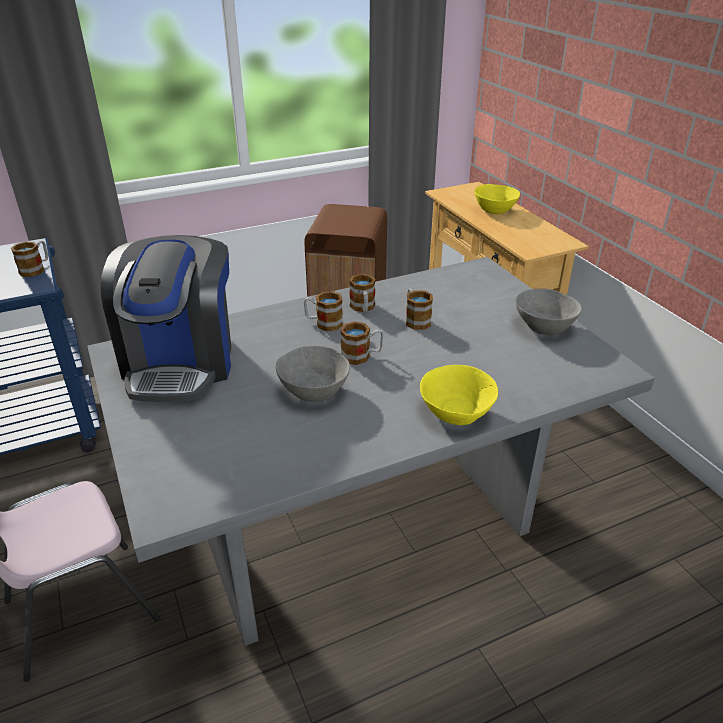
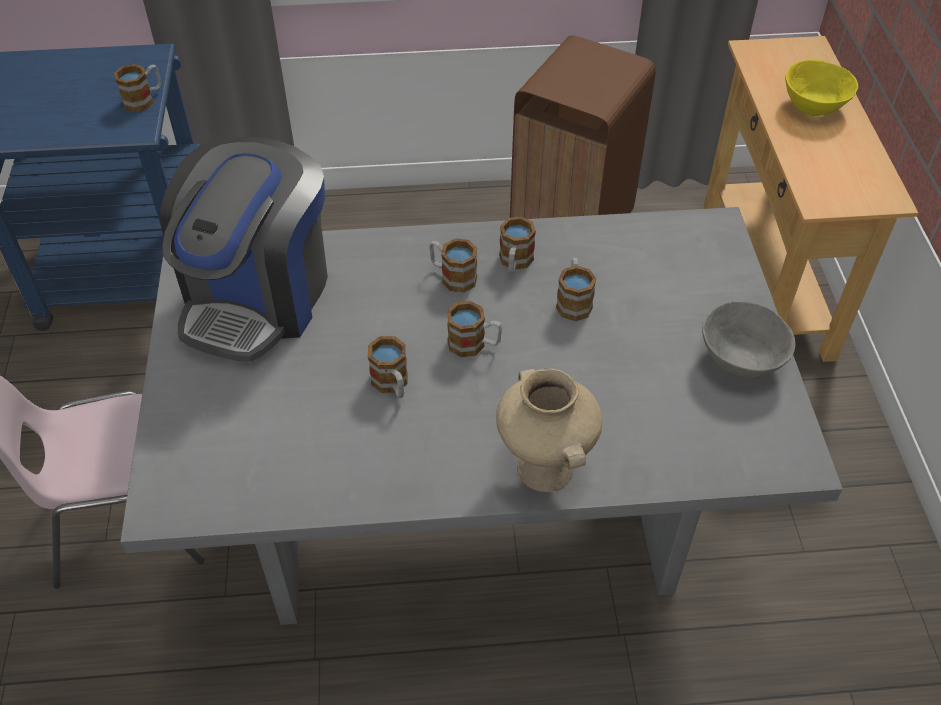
camera: 20 degrees right, 15 degrees up
grey bowl [276,346,350,402] -> mug [368,336,408,398]
yellow bowl [420,365,498,425] -> beige vase [496,368,602,492]

